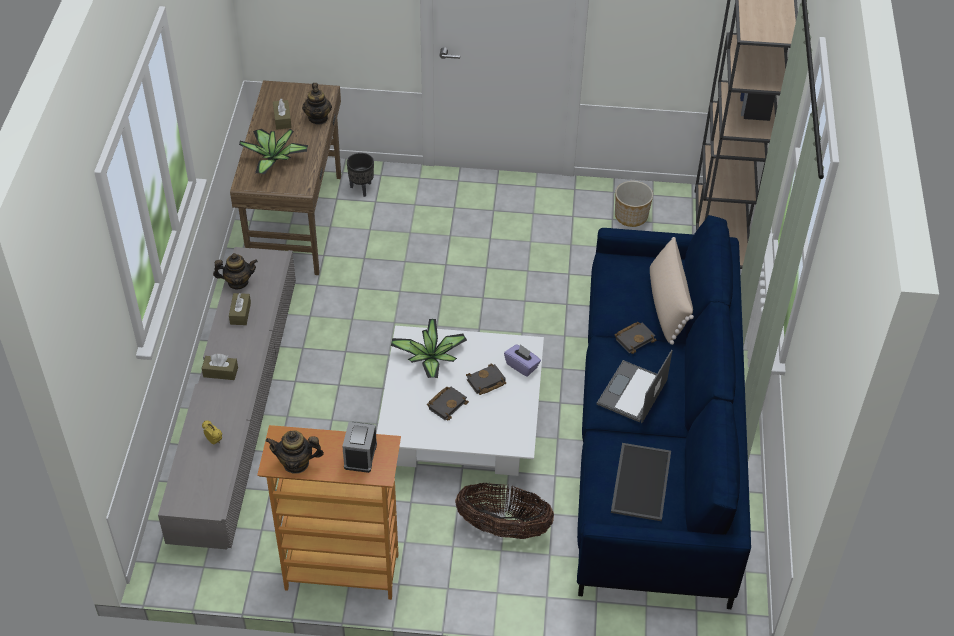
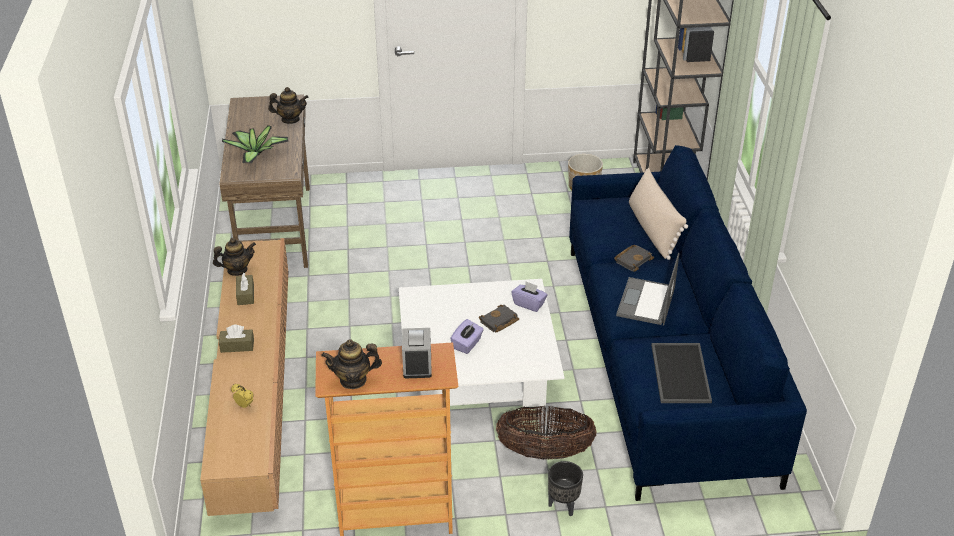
camera: 10 degrees left, 10 degrees down
grey tv stand [158,247,296,549] -> brown tv stand [200,238,288,516]
brown tissue box [273,99,292,130] -> none
teapot [302,83,332,124] -> teapot turned 75 degrees counterclockwise [268,87,308,124]
black planter [347,153,374,197] -> black planter moved to [548,461,583,516]
potted plant [391,319,467,378] -> none
black book [427,386,469,420] -> purple tissue box [450,319,484,354]

